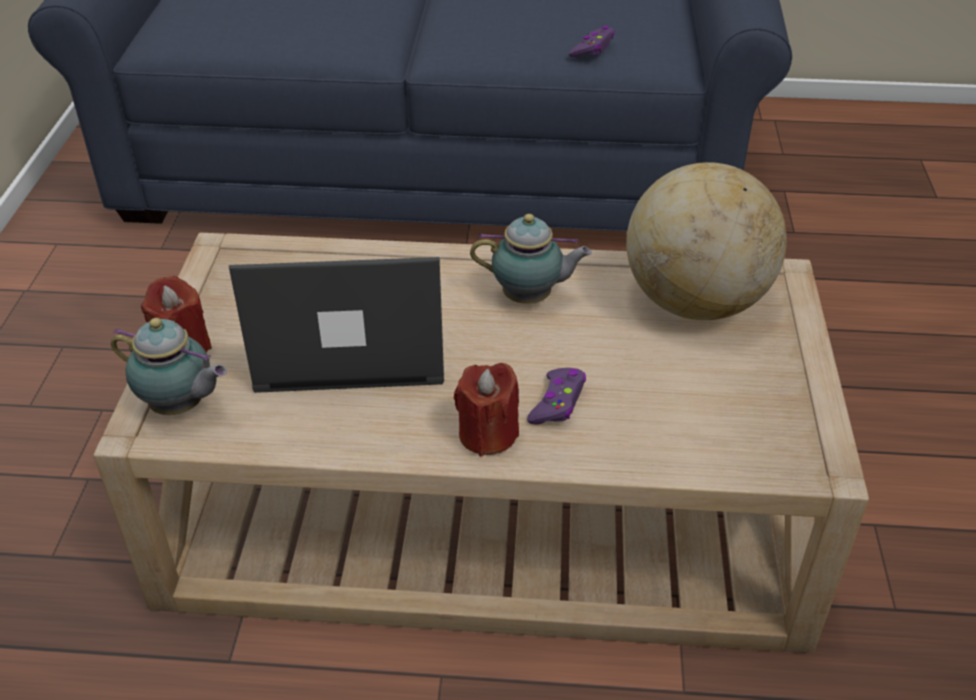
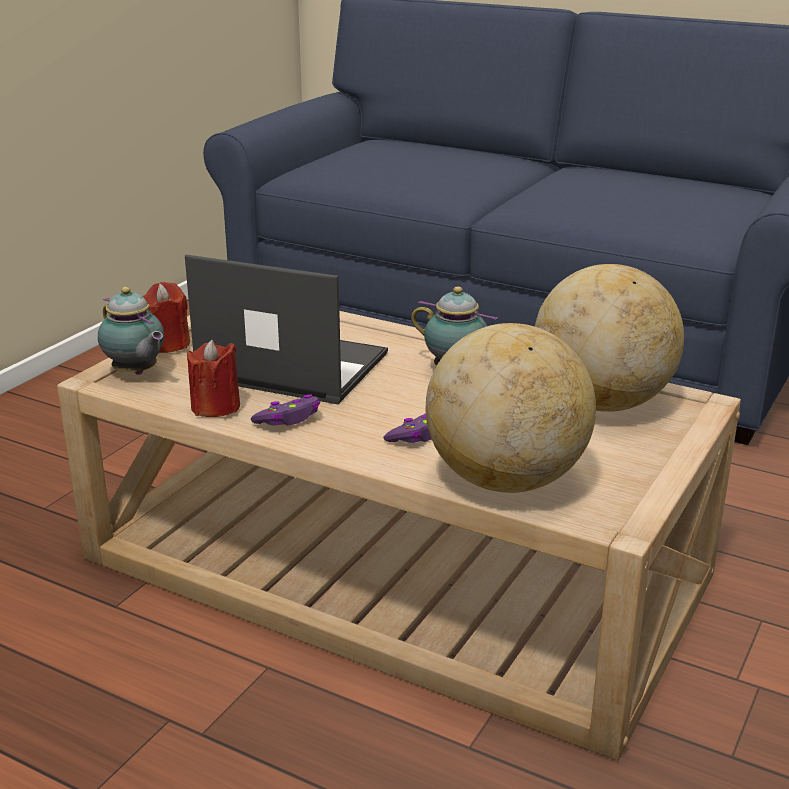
camera: 25 degrees right, 15 degrees down
red candle [454,363,519,456] -> red candle moved to [187,340,240,417]
purple game controller [569,26,614,57] -> purple game controller moved to [251,394,320,426]
none -> globe [426,323,596,493]

